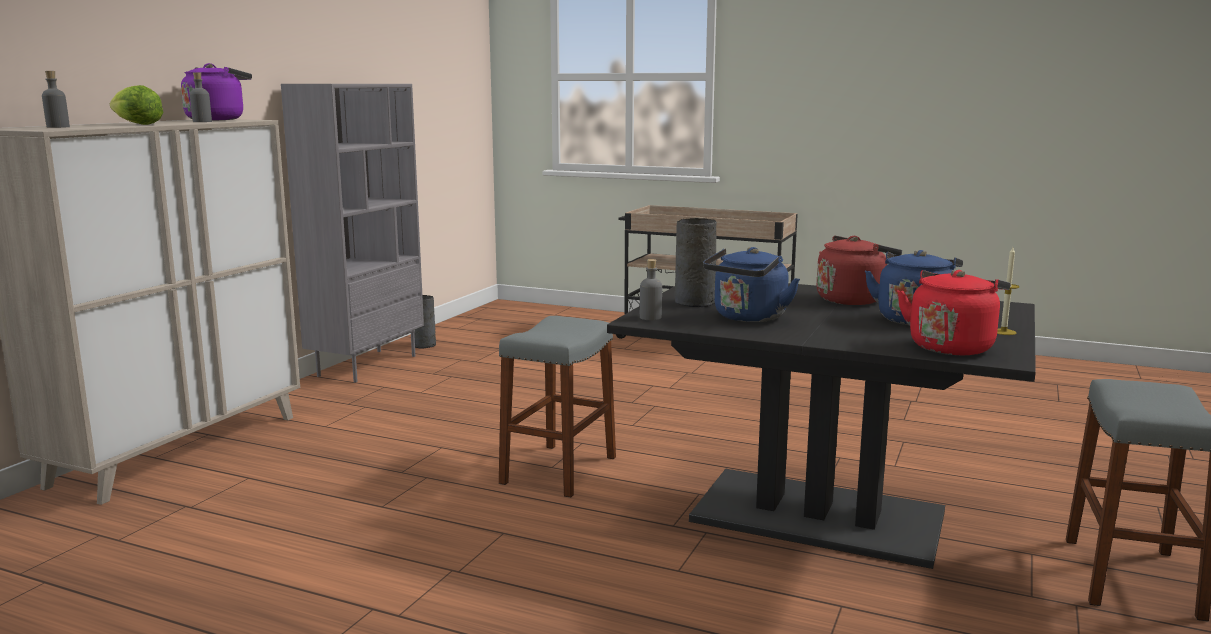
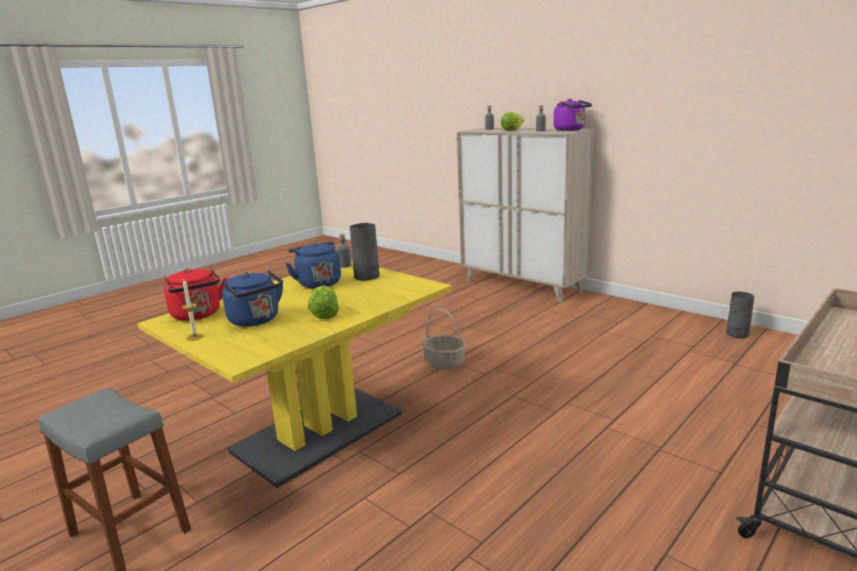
camera: 110 degrees right, 5 degrees up
grey bookcase [281,84,424,383] -> none
grey stool [499,316,616,498] -> basket [422,308,466,370]
black dining table [607,283,1036,569] -> yellow dining table [137,261,452,488]
red kettle [816,236,902,305] -> lettuce [308,285,339,319]

